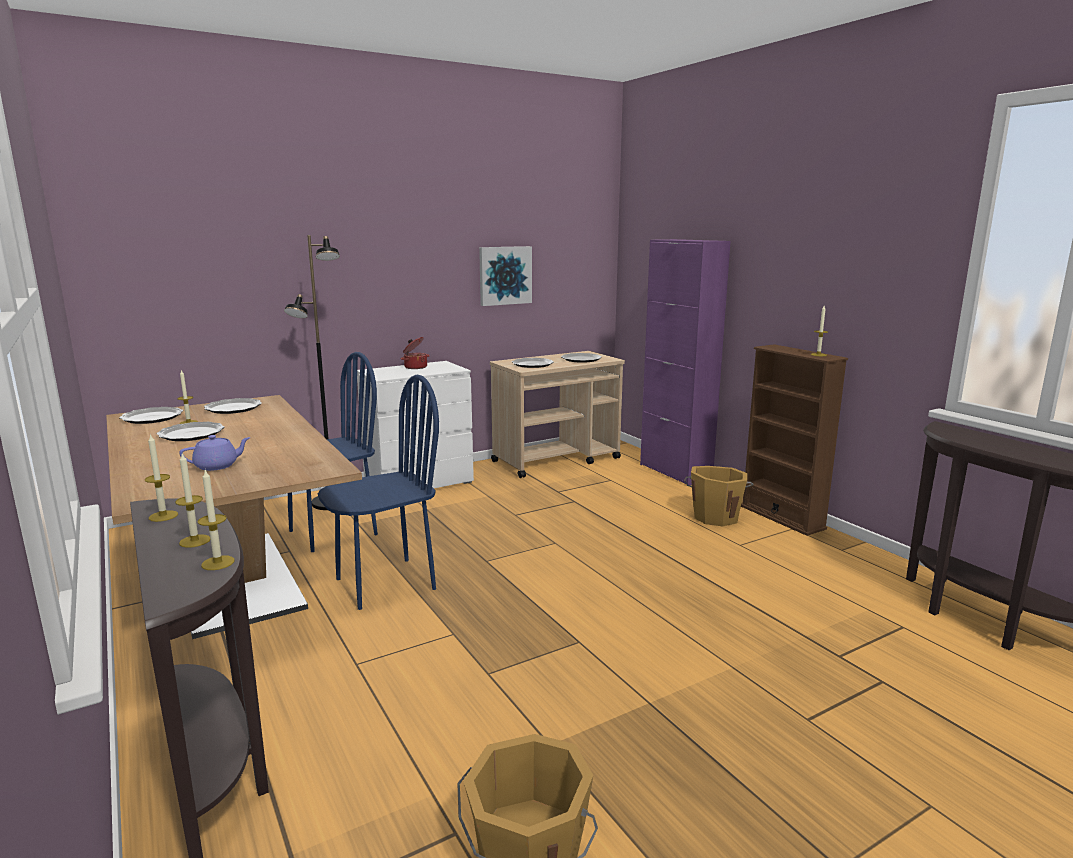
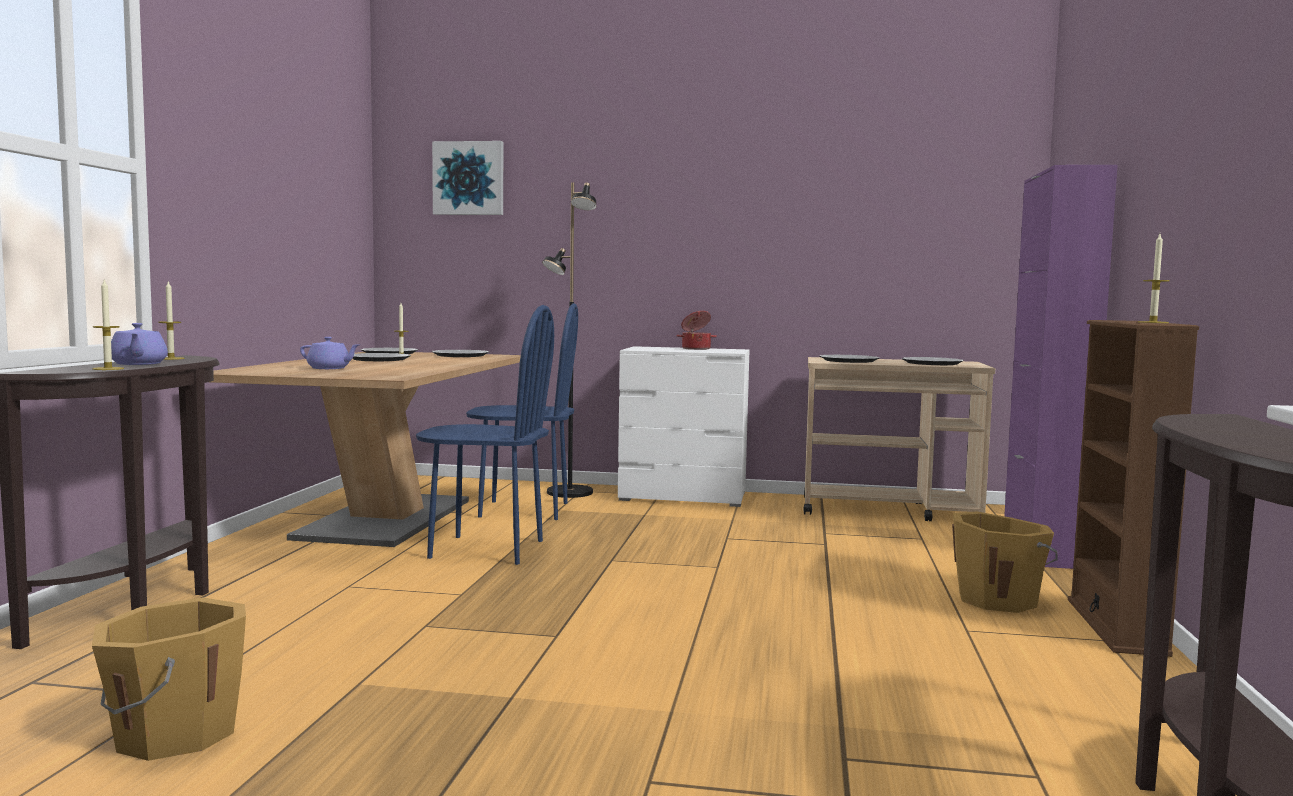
camera: 40 degrees right, 10 degrees down
candle [175,454,211,548] -> purple teapot [111,323,168,365]
picture [479,246,532,306] -> picture moved to [432,141,503,215]

